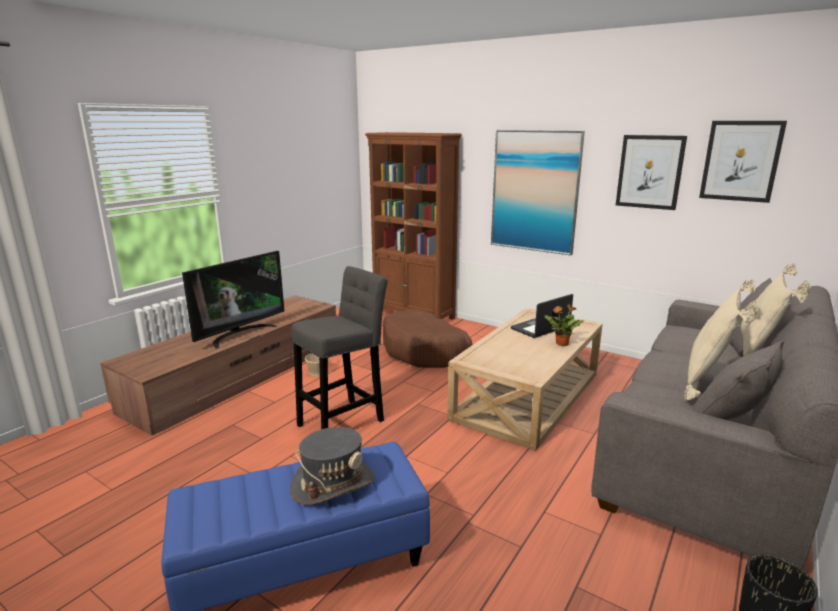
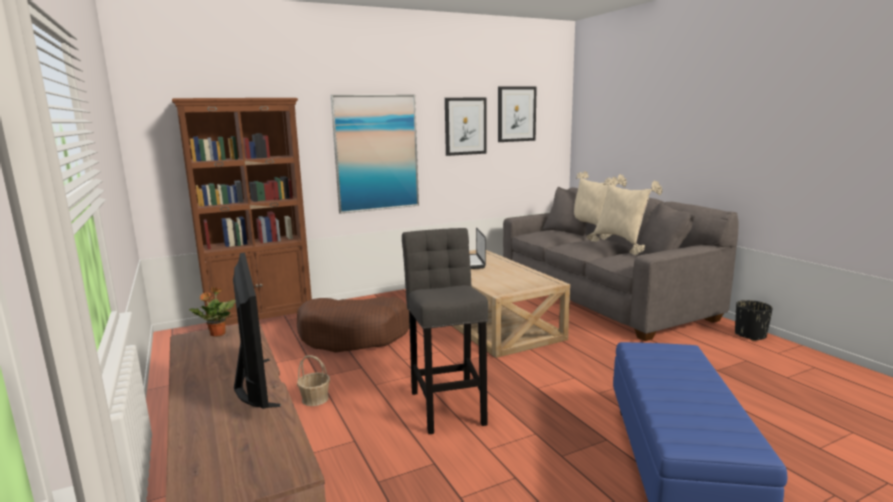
camera: 60 degrees left, 5 degrees down
grey hat [291,427,375,505] -> none
potted plant [545,304,584,346] -> potted plant moved to [189,287,236,337]

